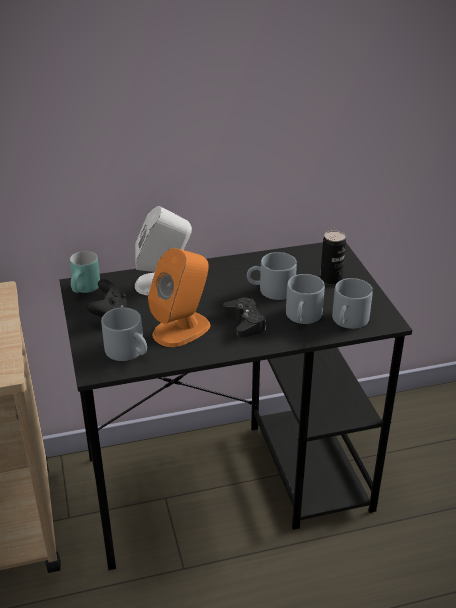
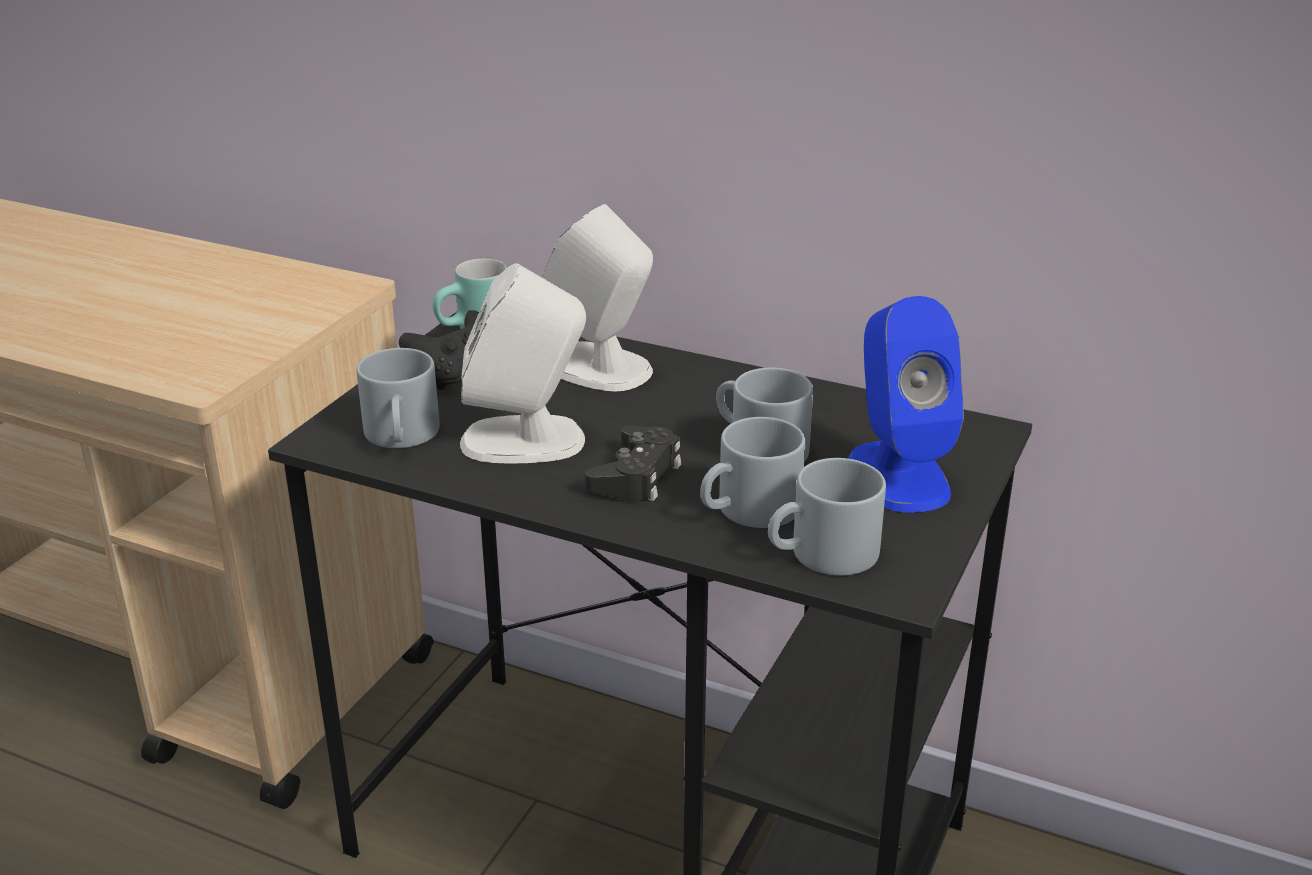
camera: 40 degrees right, 5 degrees down
orange speaker [148,248,210,347] -> white speaker [460,264,586,464]
can [320,230,346,285] -> blue speaker [848,296,964,513]

